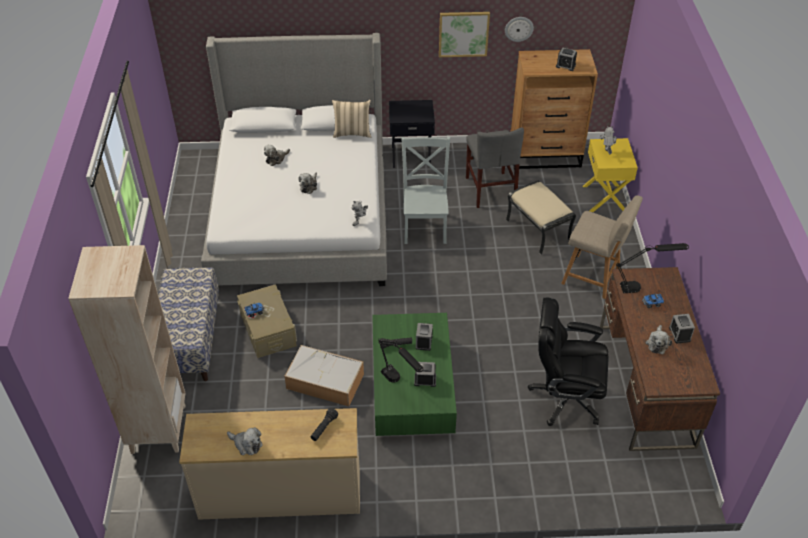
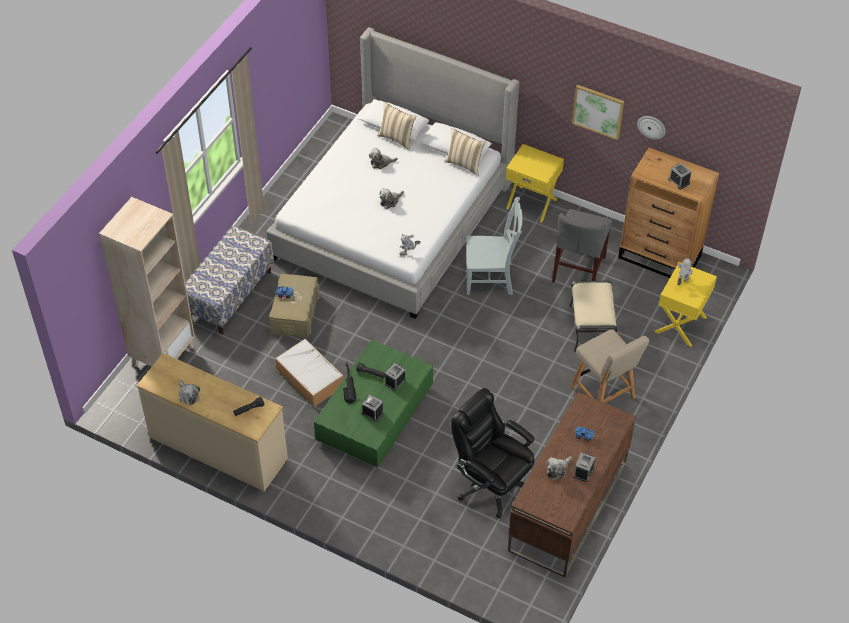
camera: 30 degrees right, 5 degrees up
black nightstand [389,100,435,168] -> yellow nightstand [506,144,564,223]
grey chair [401,137,450,244] -> grey chair turned 60 degrees clockwise [466,197,523,295]
black table lamp [616,243,689,293] -> none
none -> beige pillow [377,102,416,150]

